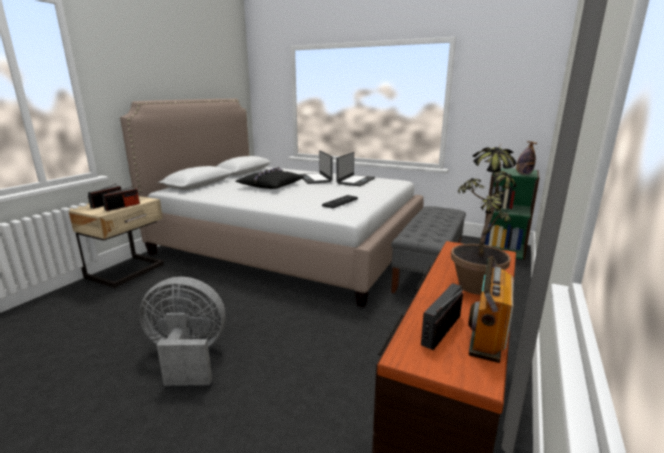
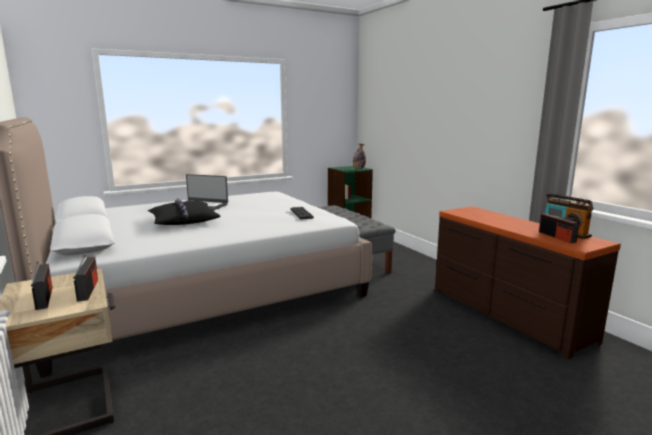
camera: 55 degrees left, 5 degrees down
grey fan [139,277,225,386] -> none
laptop [336,152,375,186] -> none
potted plant [451,147,517,295] -> none

